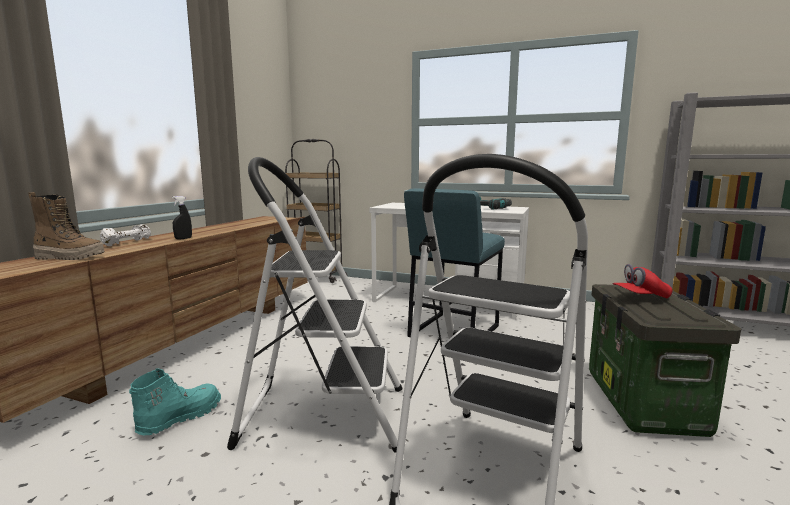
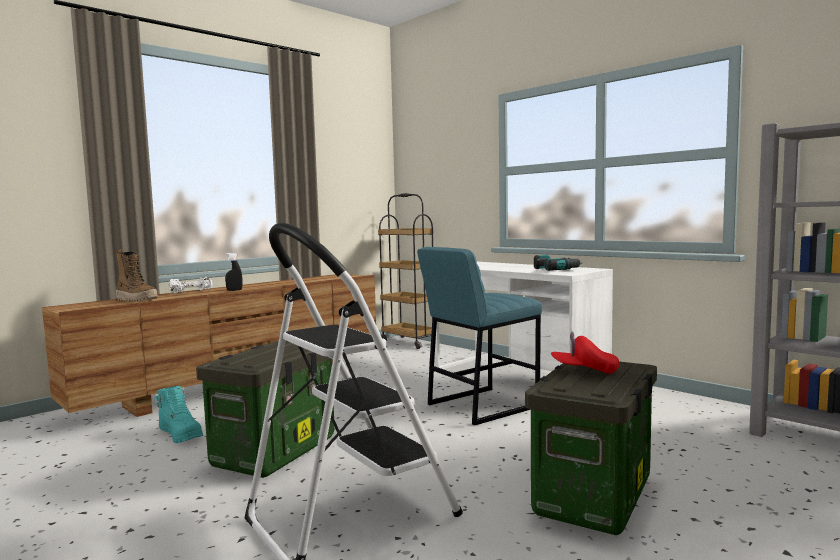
camera: 25 degrees right, 5 degrees down
turquoise boot [129,368,221,435] -> turquoise boot turned 75 degrees clockwise [156,386,203,443]
step ladder [227,157,403,453] -> storage box [196,340,335,478]

